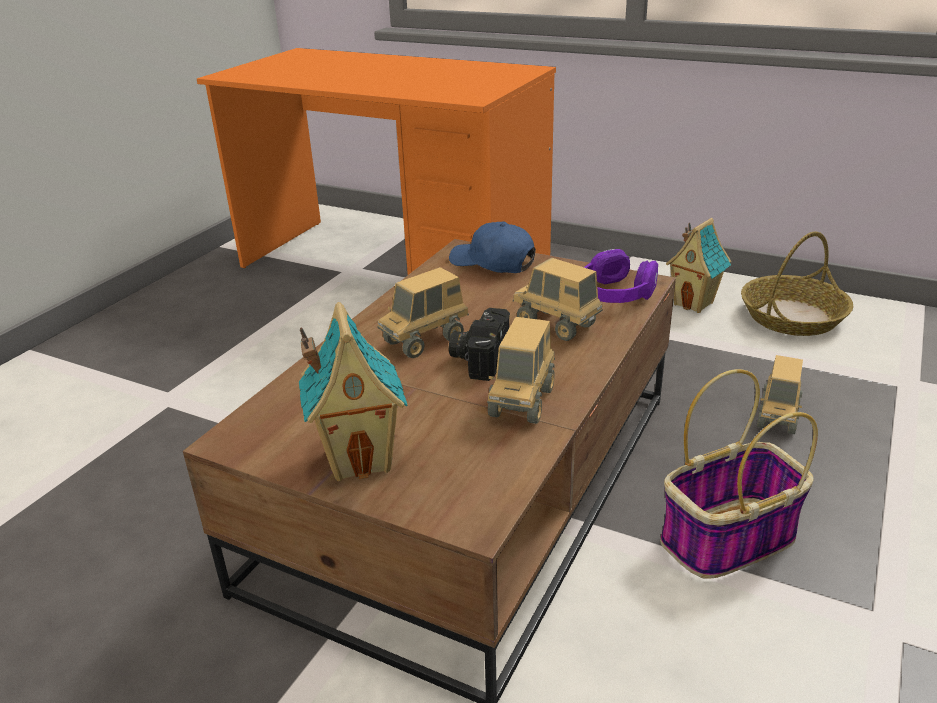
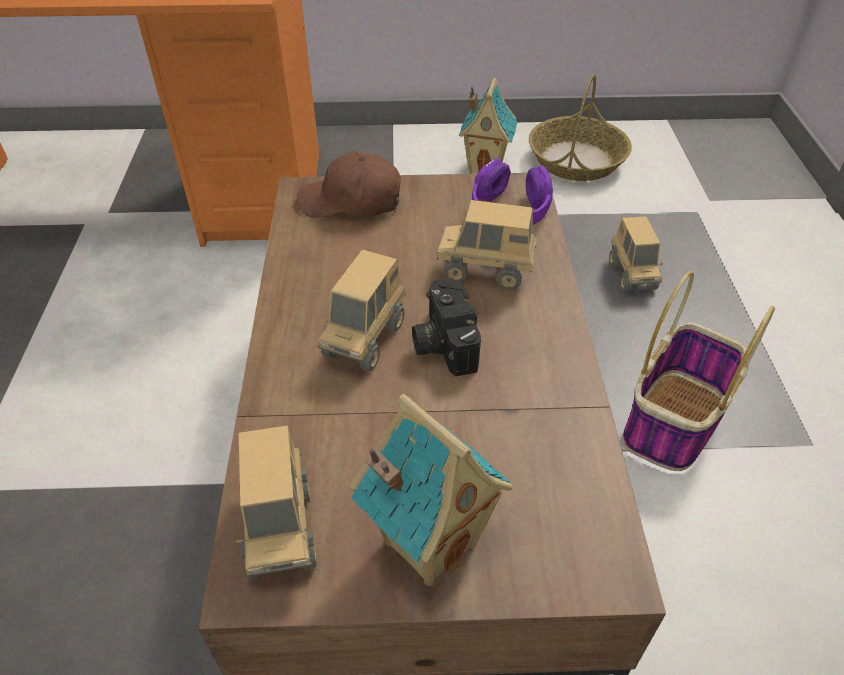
camera: 30 degrees left, 15 degrees up
blue cap [449,221,536,273] -> brown cap [297,151,401,217]
toy truck [487,317,555,424] -> toy truck moved to [236,425,317,579]

